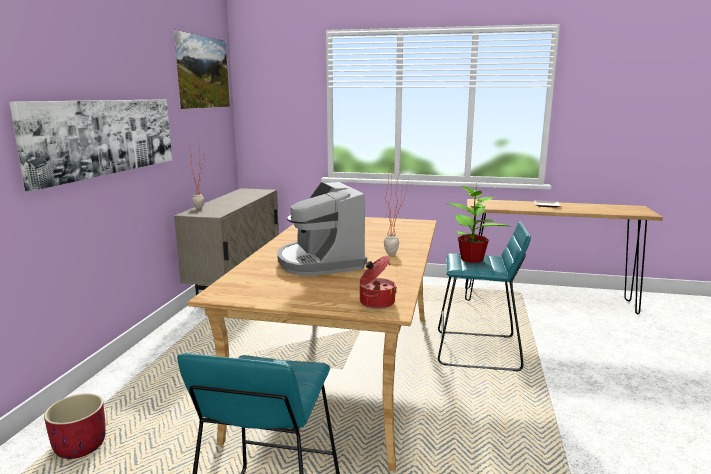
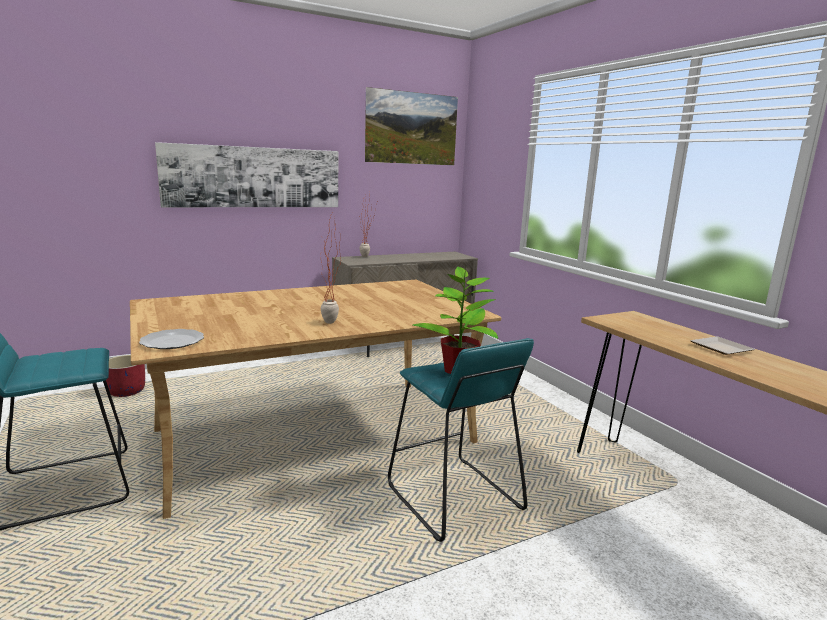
camera: 50 degrees right, 0 degrees up
coffee machine [277,182,367,276] -> none
cooking pot [360,256,397,309] -> plate [139,329,204,349]

